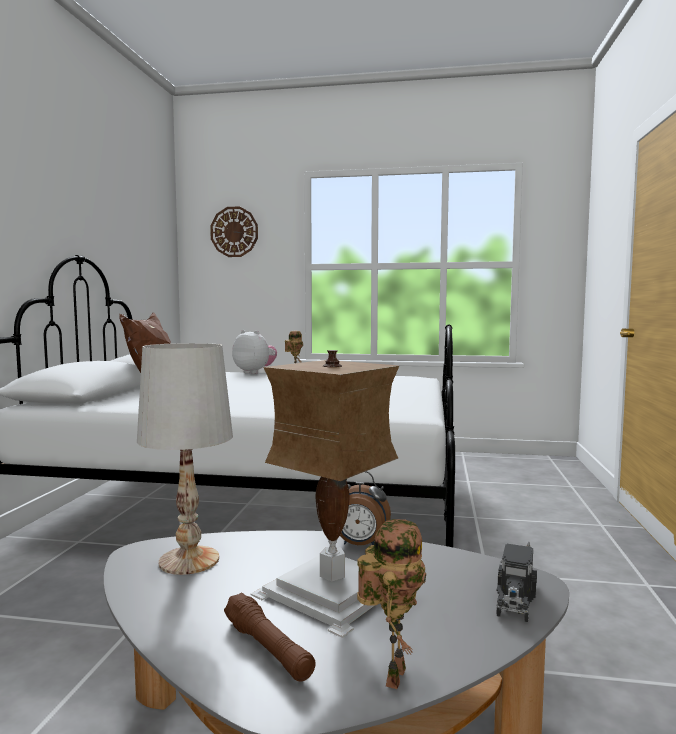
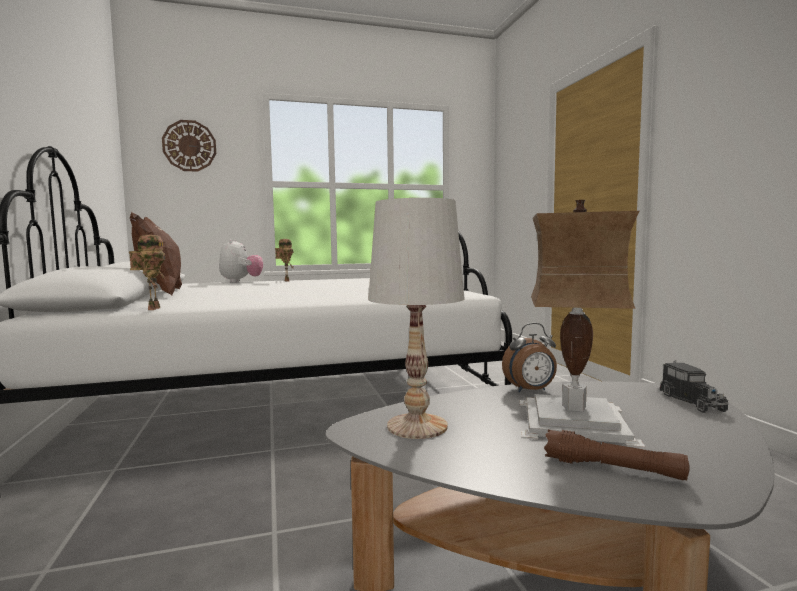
camera: 25 degrees left, 0 degrees up
plush toy [232,330,277,374] -> plush toy turned 75 degrees clockwise [219,239,263,283]
toy robot [357,519,426,689] -> toy robot moved to [129,235,165,310]

